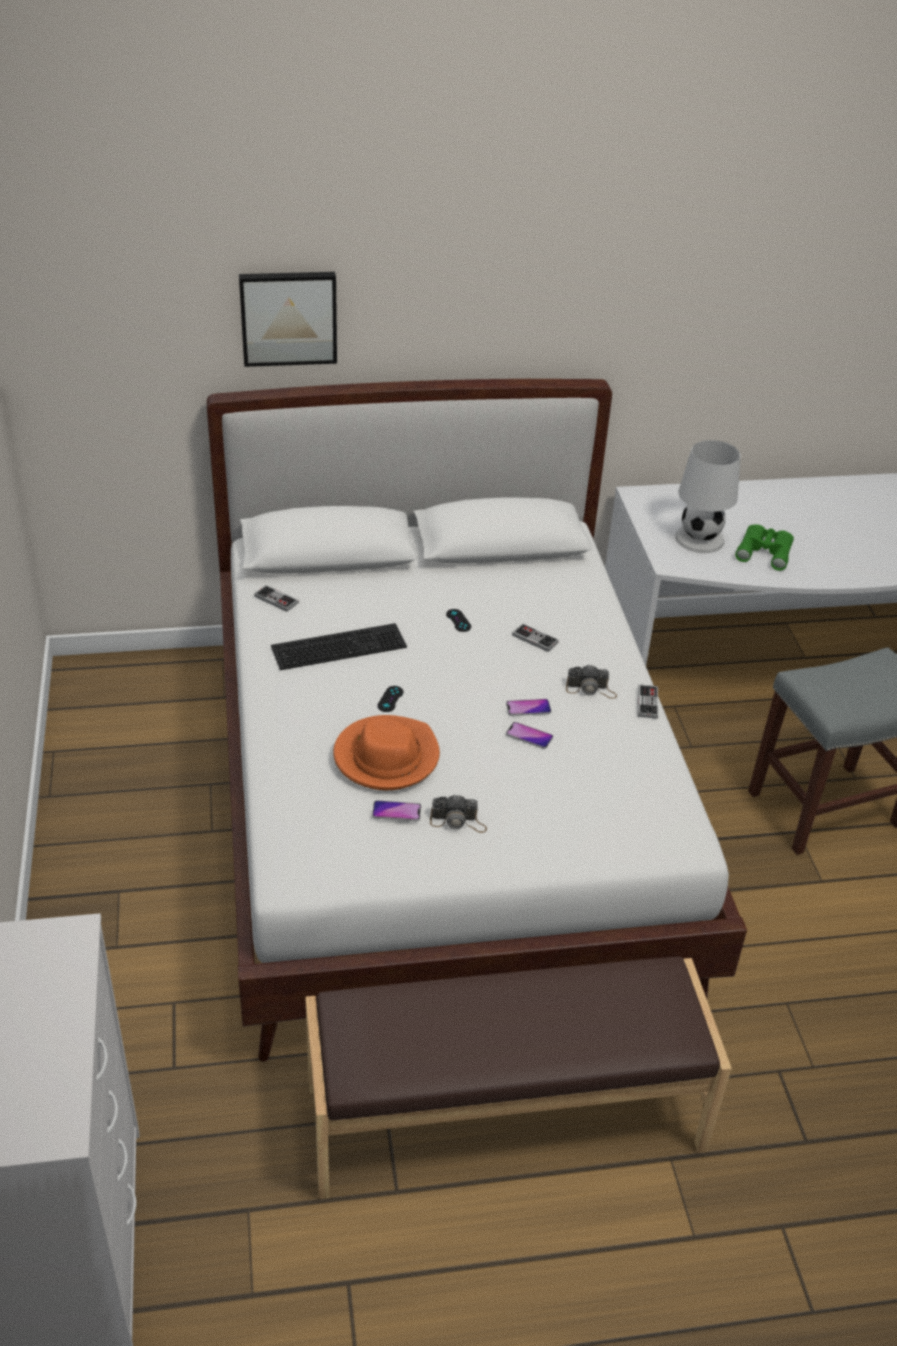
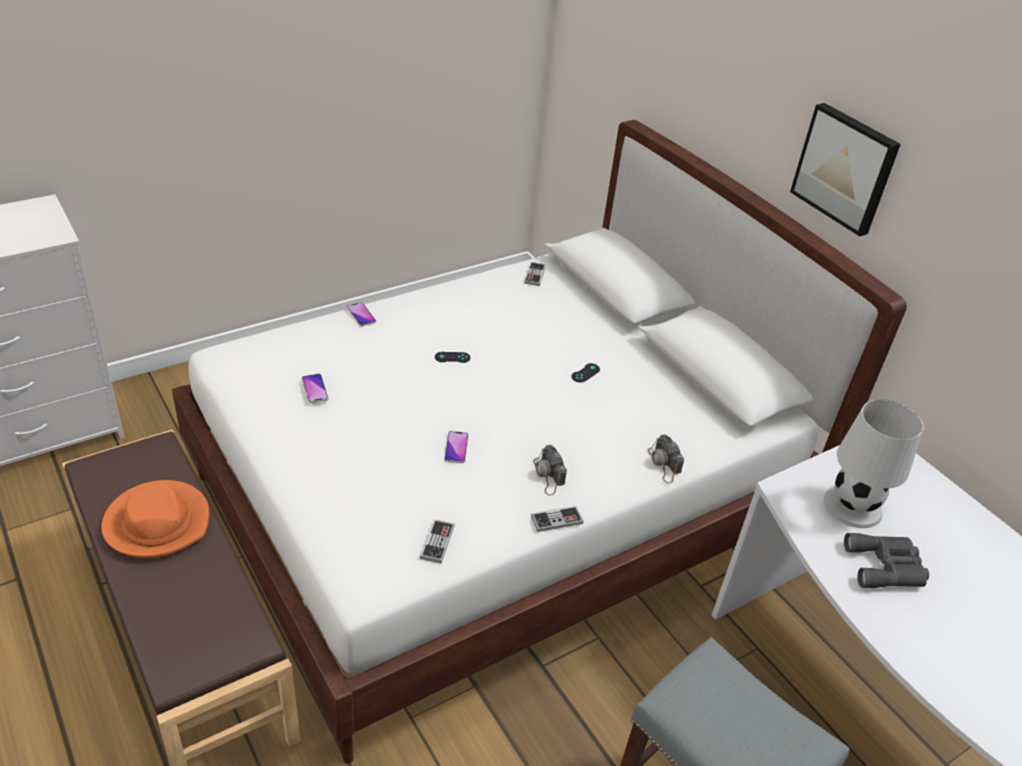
camera: 65 degrees right, 0 degrees up
picture [239,272,337,367] -> picture moved to [790,103,901,237]
keyboard [271,623,407,670] -> none
orange hat [333,715,440,790] -> orange hat moved to [101,480,209,558]
camera [430,794,487,833] -> camera moved to [648,434,684,483]
phone [506,699,551,716] -> phone moved to [347,302,376,327]
game controller [512,624,559,652] -> game controller moved to [420,519,455,564]
green binoculars [735,525,794,571] -> grey binoculars [844,533,929,588]

